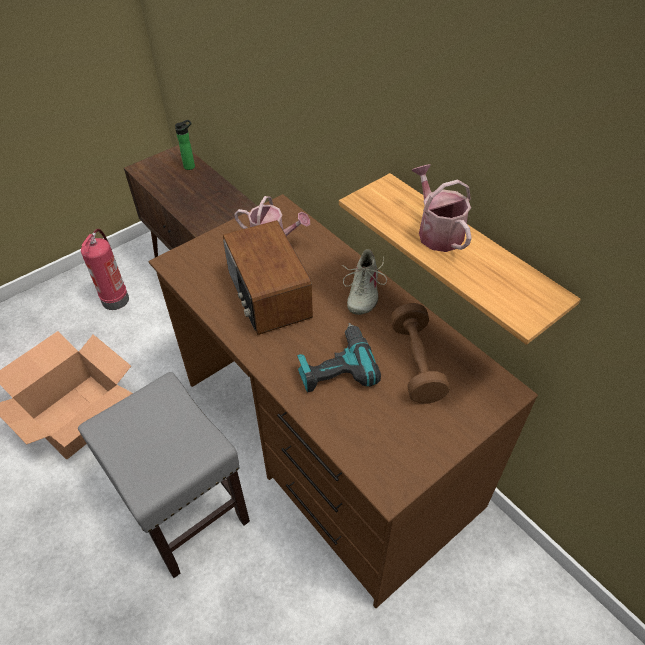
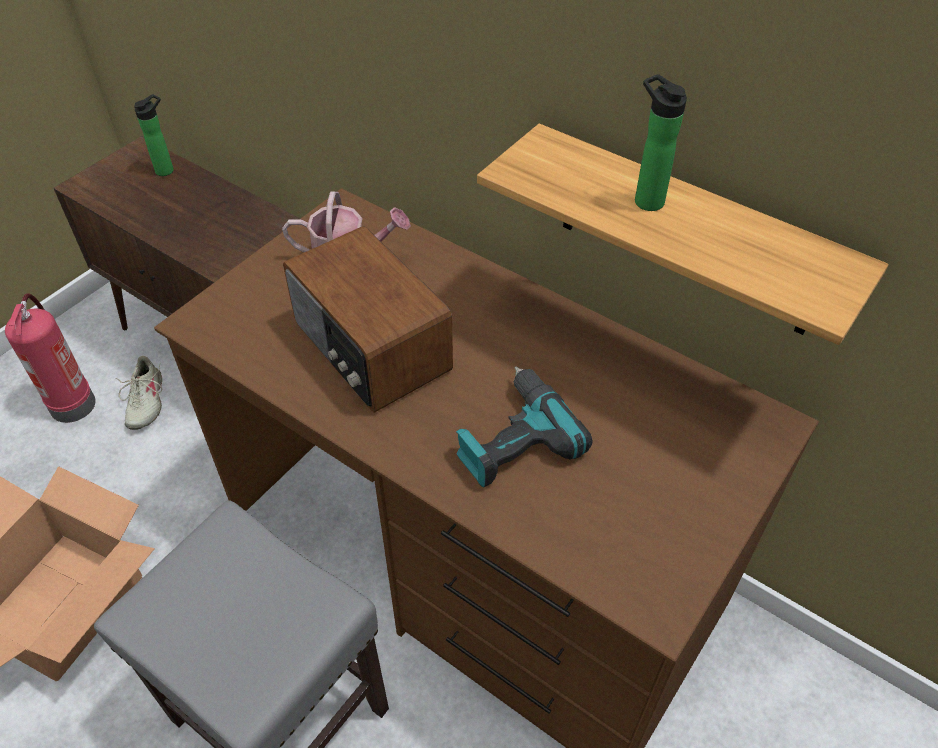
camera: 15 degrees left, 0 degrees up
beige shoe [341,249,387,315] -> beige shoe moved to [116,356,162,430]
brown dumbbell [391,303,450,404] -> none
watering can [412,164,471,252] -> bottle [635,74,687,211]

